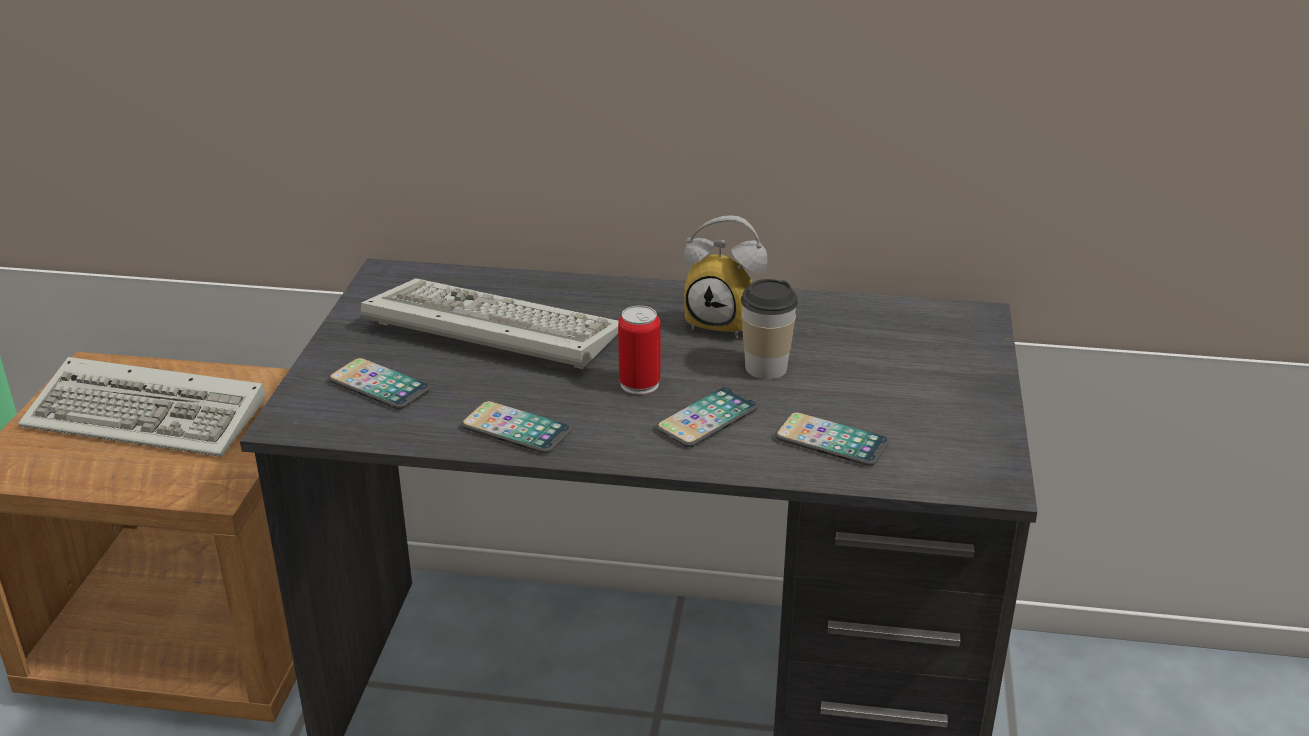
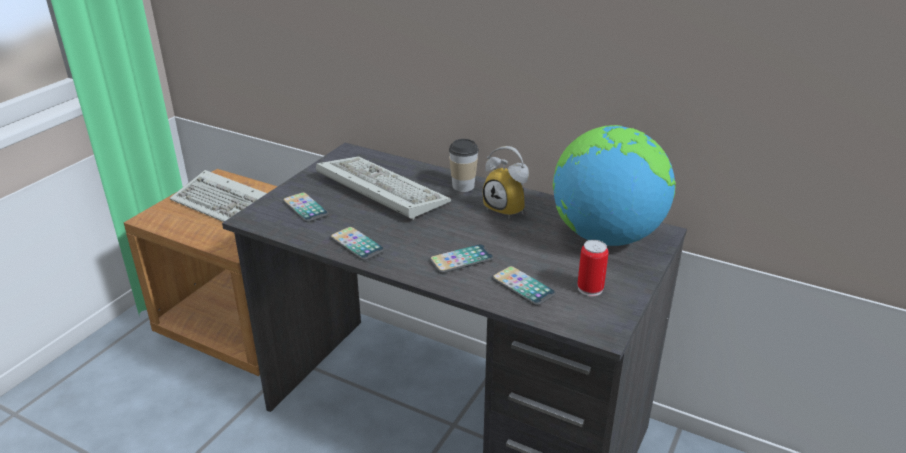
camera: 20 degrees right, 0 degrees up
can [618,306,660,395] -> can moved to [577,240,609,296]
cup [741,279,798,379] -> cup moved to [449,139,479,192]
none -> globe [553,125,676,246]

